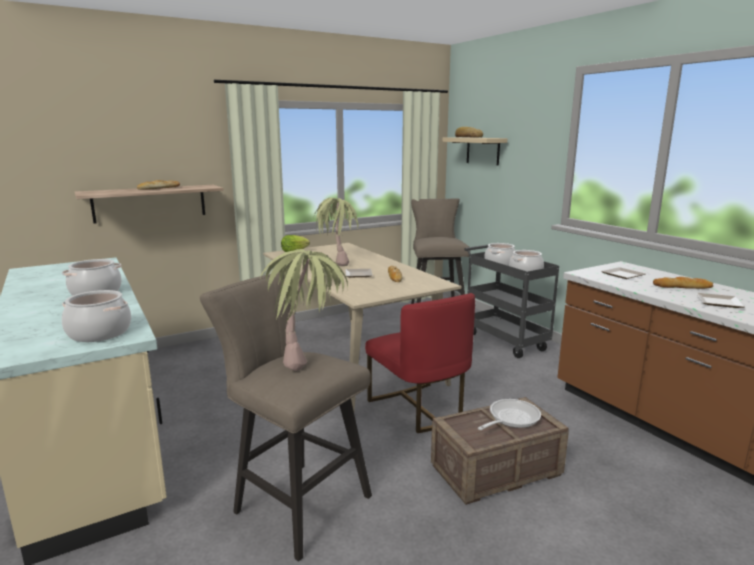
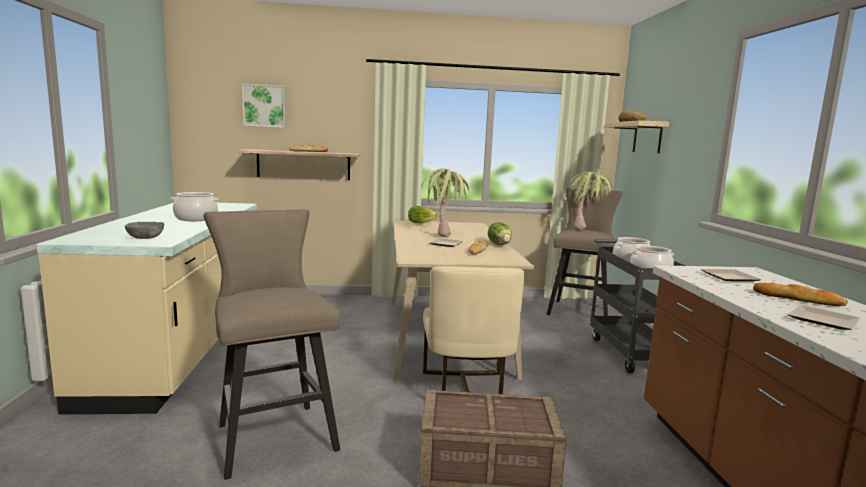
camera: 25 degrees right, 5 degrees down
cooking pot [62,290,131,342] -> grey bowl [125,222,165,239]
potted plant [260,249,348,371] -> potted plant moved to [568,172,613,230]
red chair [365,293,475,433] -> beige chair [423,266,525,394]
frying pan [478,399,541,430] -> none
none -> picture [242,84,286,128]
none -> lettuce [488,222,512,245]

